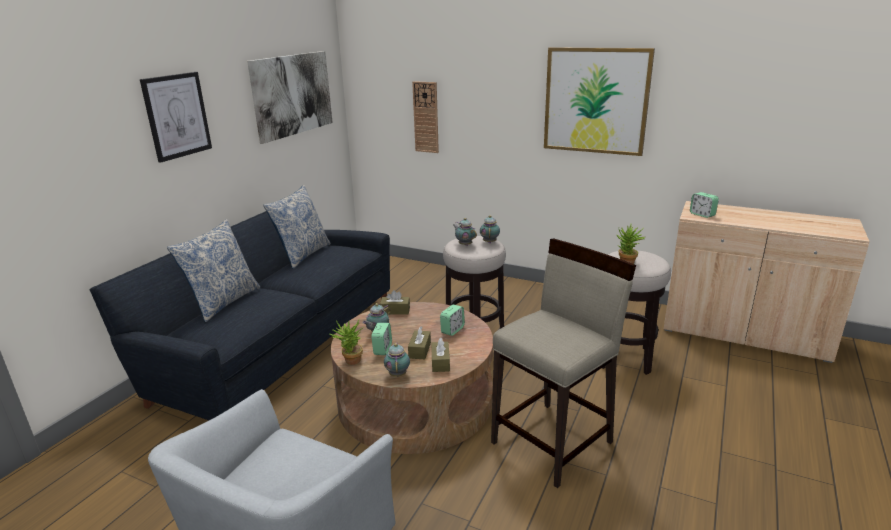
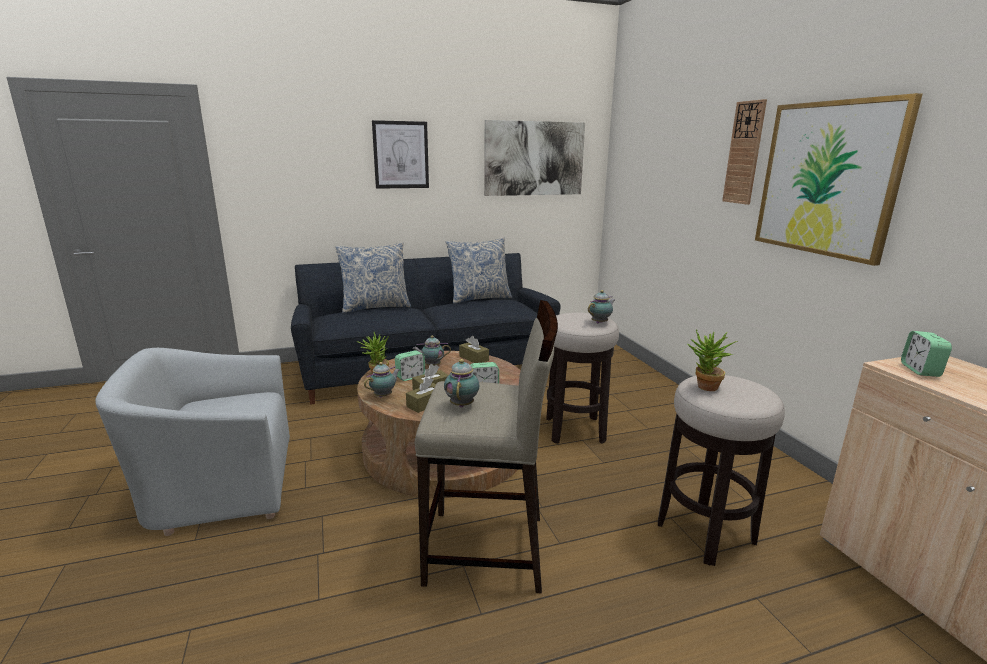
camera: 45 degrees right, 5 degrees down
wall clock [412,81,439,153] -> wall clock moved to [722,99,767,205]
teapot [453,218,477,246] -> teapot moved to [444,359,479,407]

